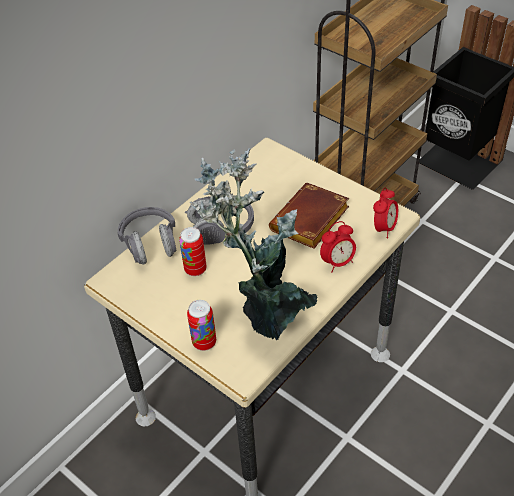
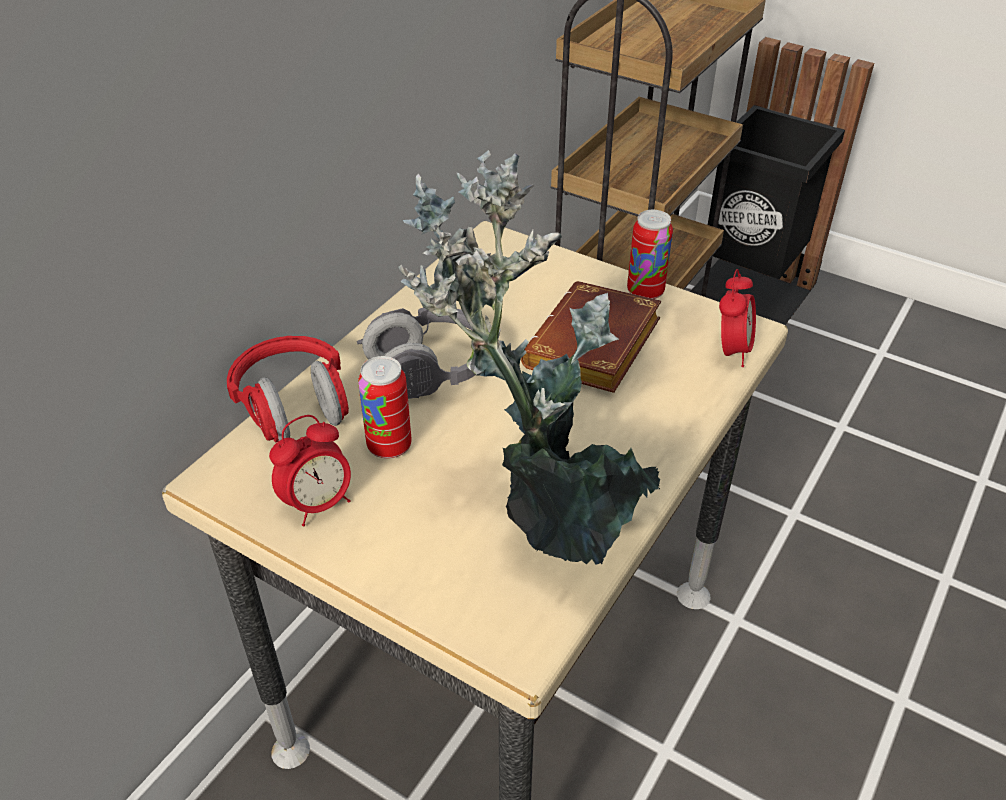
camera: 10 degrees left, 5 degrees down
grey headphones [117,207,176,264] -> red headphones [227,336,349,443]
can [187,300,216,351] -> can moved to [627,210,673,299]
alarm clock [320,221,356,272] -> alarm clock moved to [269,415,351,526]

